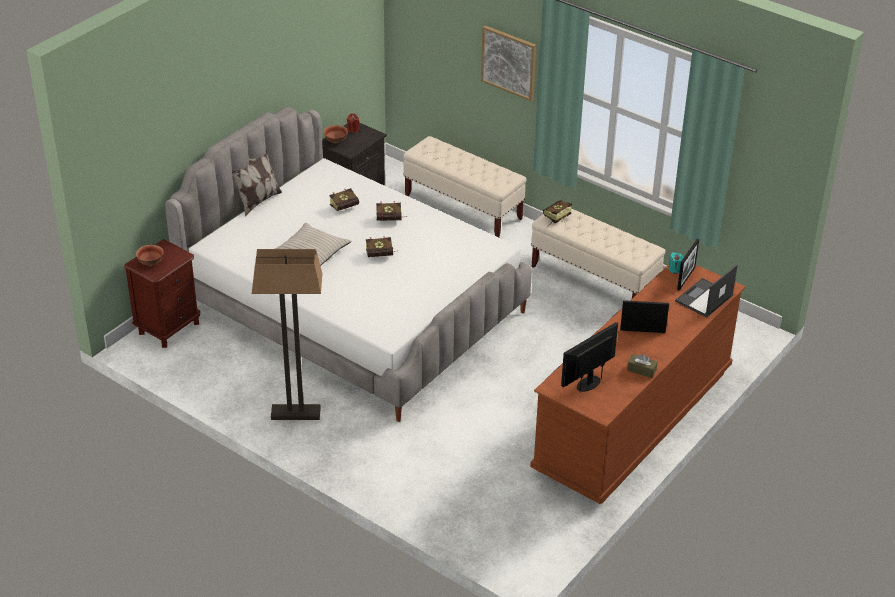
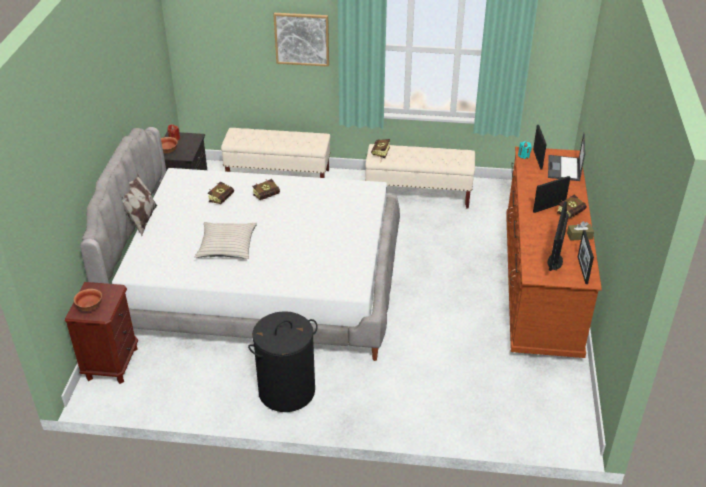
camera: 30 degrees left, 0 degrees up
floor lamp [252,249,323,420] -> black laundry basket [248,311,318,412]
book [366,236,396,257] -> book moved to [557,195,587,218]
none -> picture frame [578,230,594,284]

